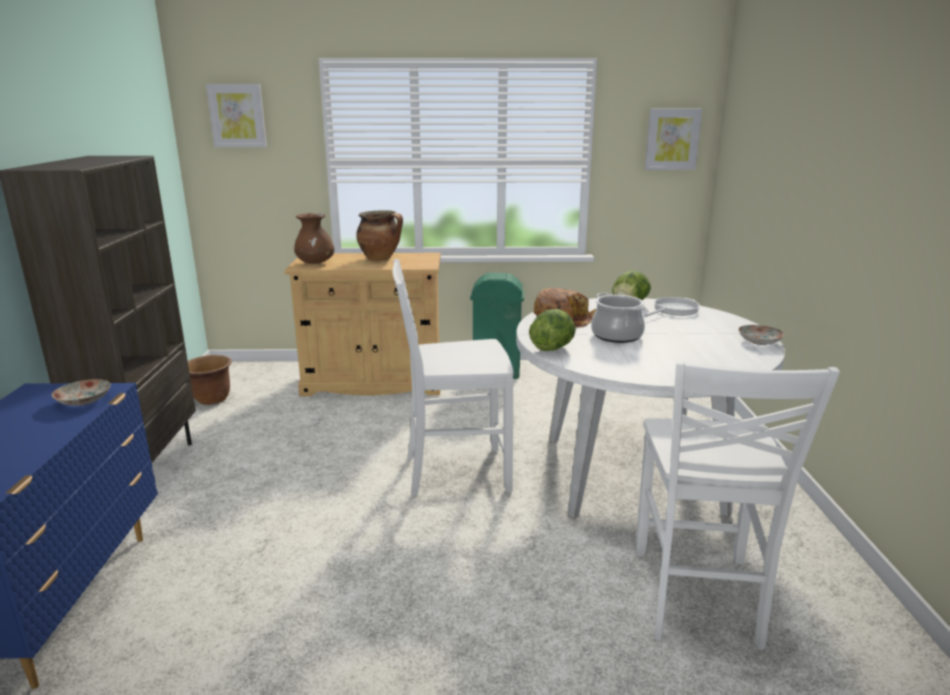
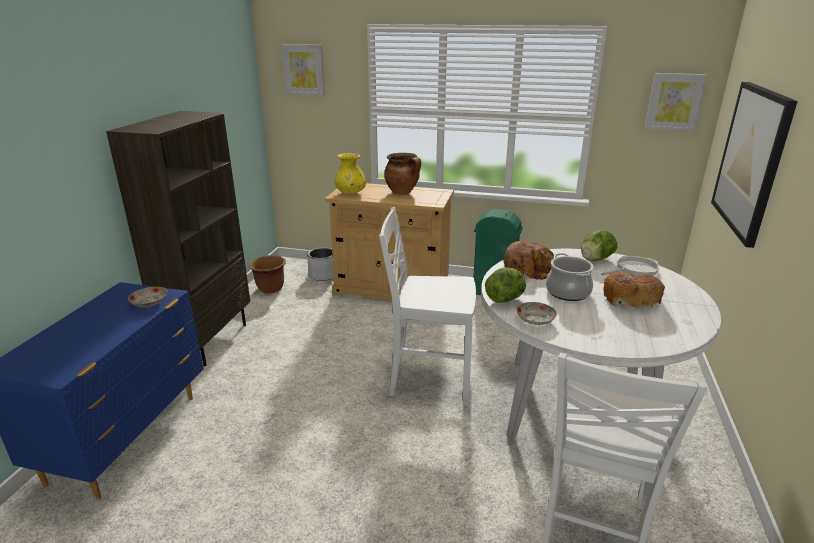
camera: 15 degrees right, 5 degrees up
brown vase [294,213,334,264] -> yellow vase [335,153,366,194]
plate [738,325,784,345] -> plate moved to [516,302,557,325]
none -> grey planter [307,247,334,281]
none -> bread [603,271,665,308]
none -> picture [711,82,798,248]

